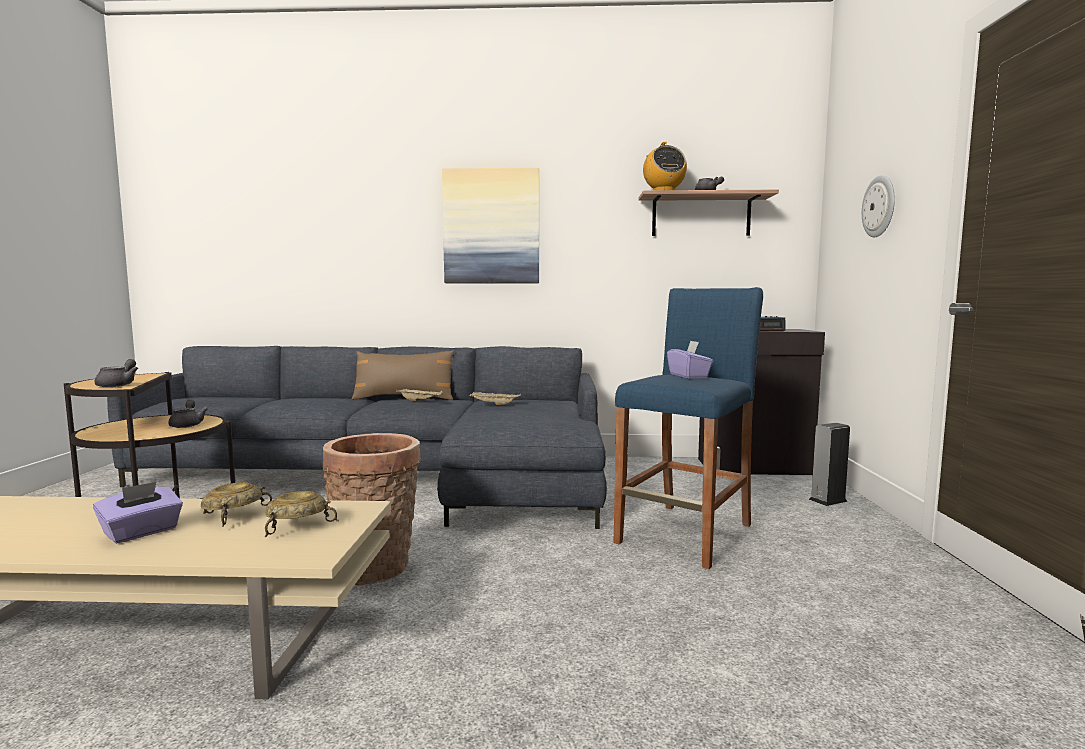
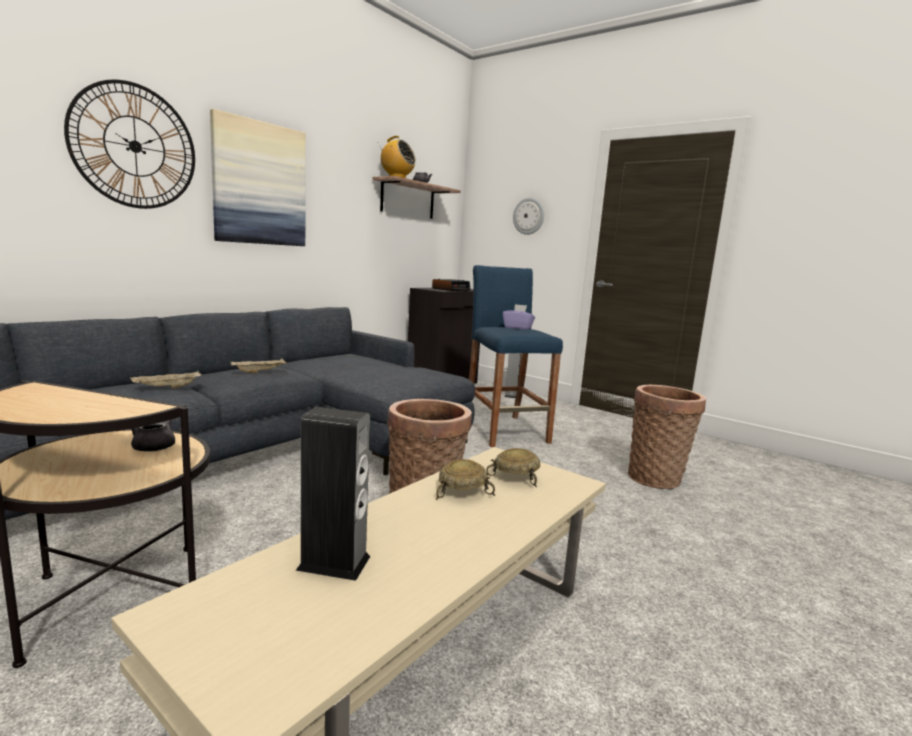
camera: 55 degrees left, 5 degrees up
purple tissue box [93,481,183,544] -> none
grey teapot [94,359,138,387] -> none
brown pillow [352,350,454,400] -> none
beige tray [470,392,521,405] -> beige tray moved to [130,371,202,388]
none -> wall clock [64,80,195,209]
none -> speaker [296,407,370,581]
none -> basket [628,385,706,489]

